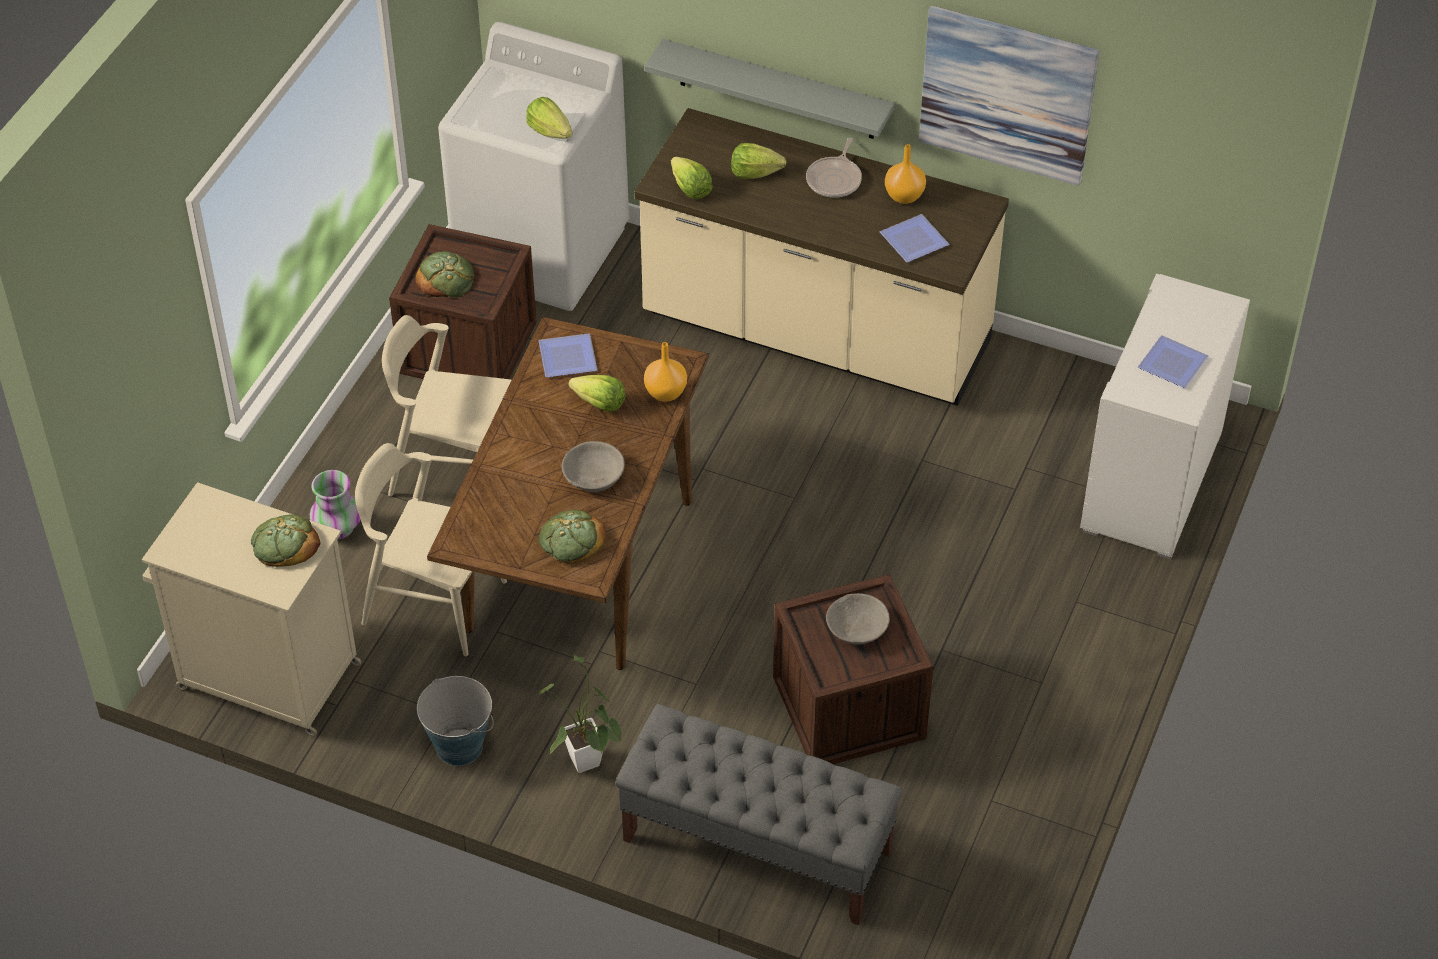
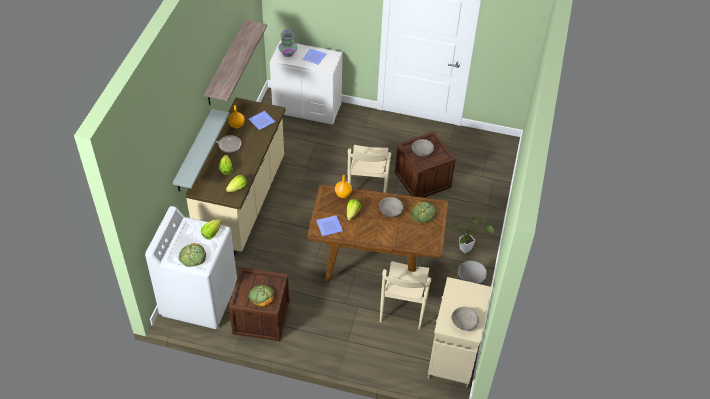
camera: 100 degrees left, 0 degrees up
bread [251,515,320,567] -> bread moved to [179,243,206,267]
vase [310,470,361,539] -> vase moved to [278,30,297,57]
beige chair [382,315,512,496] -> beige chair moved to [348,145,391,193]
grey bench [615,704,902,925] -> none
picture [919,6,1099,186] -> shelf [204,20,267,105]
none -> grey bowl [452,307,479,331]

